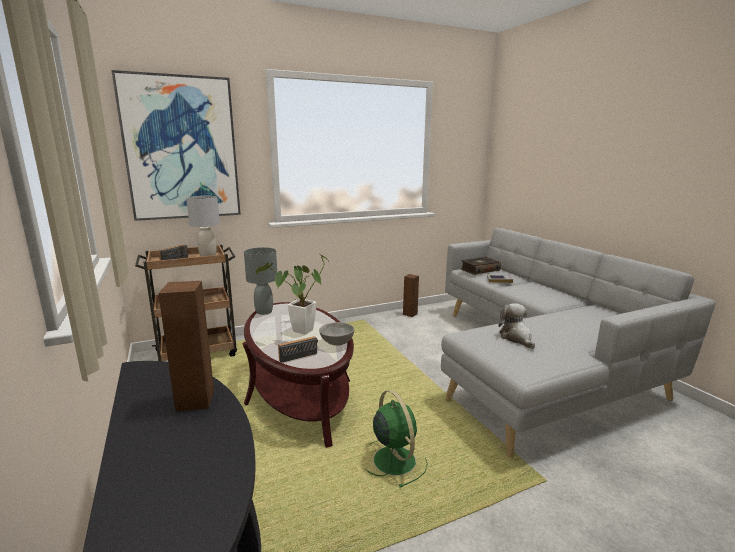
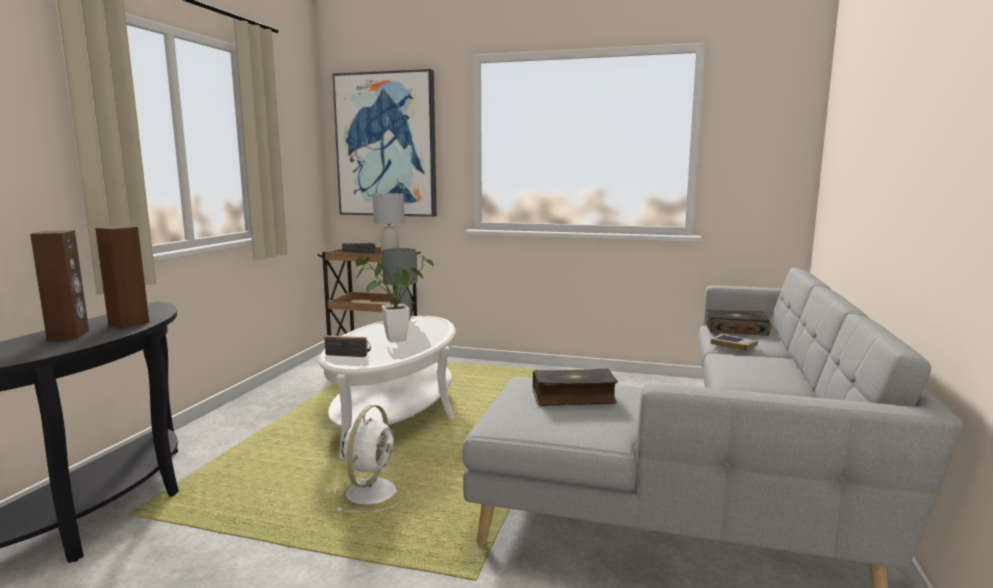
camera: 40 degrees right, 5 degrees down
brown coffee table [243,302,354,448] -> white coffee table [319,316,456,459]
grey bowl [319,322,355,346] -> none
green fan [365,390,428,488] -> white fan [334,405,399,513]
brown speaker [403,274,419,317] -> brown speaker moved to [30,230,89,341]
plush toy [499,303,535,349] -> book [533,369,618,406]

